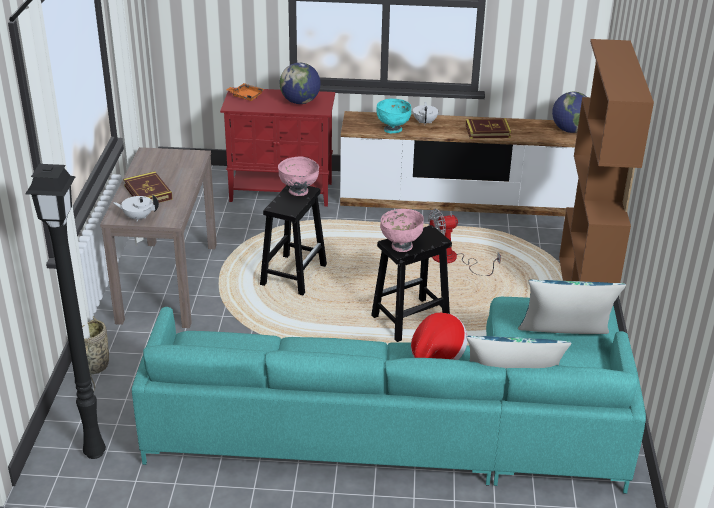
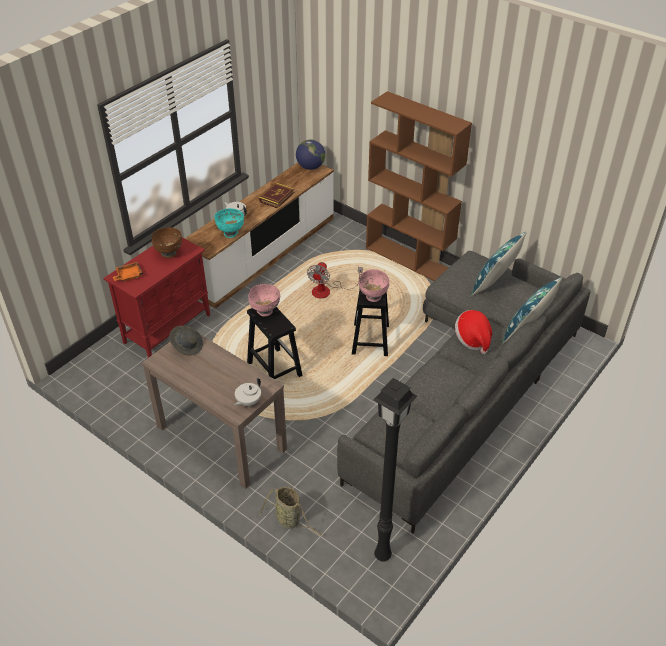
camera: 55 degrees left, 10 degrees up
book [124,171,172,203] -> none
turquoise sofa [132,297,646,494] -> grey sofa [337,251,591,533]
globe [279,63,321,104] -> brown bowl [152,227,182,259]
none -> grey hat [169,326,203,356]

